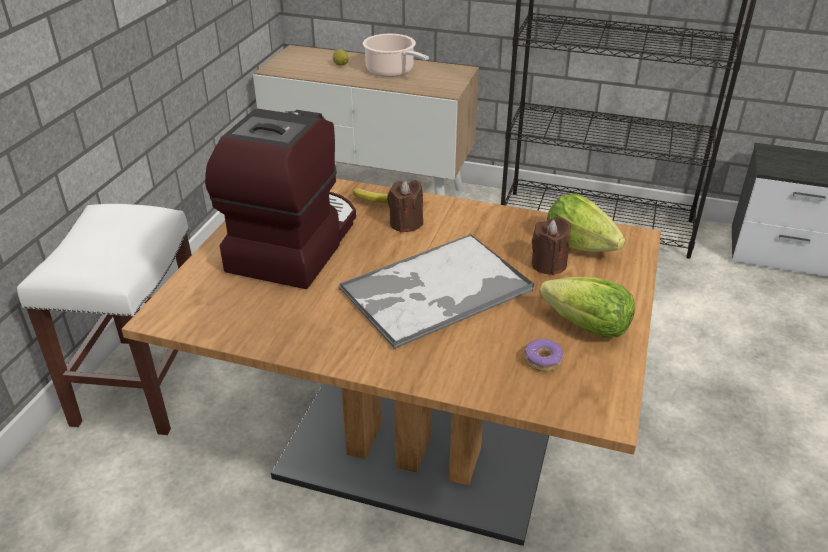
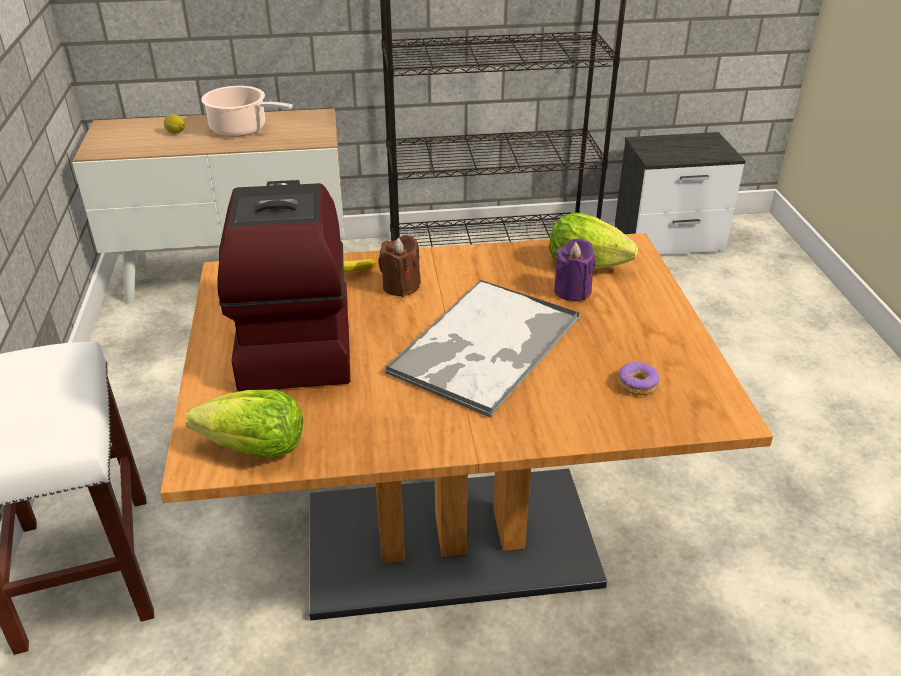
camera: 25 degrees left, 0 degrees up
brown candle [531,217,571,275] -> purple candle [554,239,596,301]
lettuce [539,277,635,338] -> lettuce moved to [185,390,303,458]

